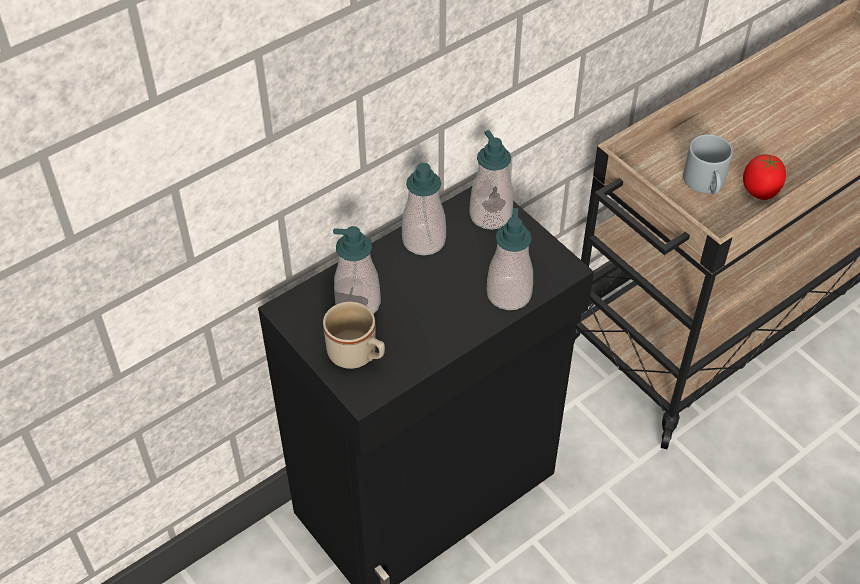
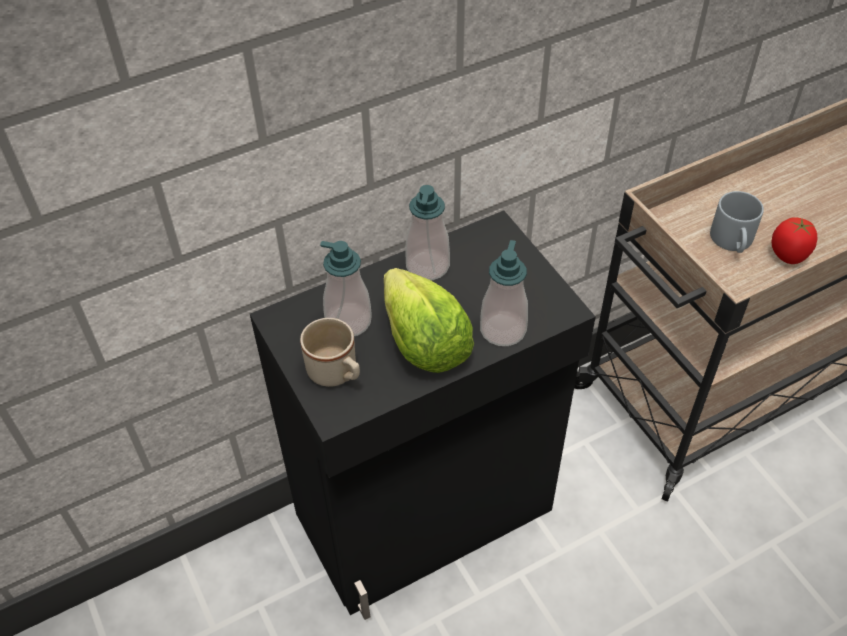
camera: 10 degrees right, 0 degrees up
soap dispenser [469,130,513,230] -> none
none -> lettuce [384,268,474,373]

